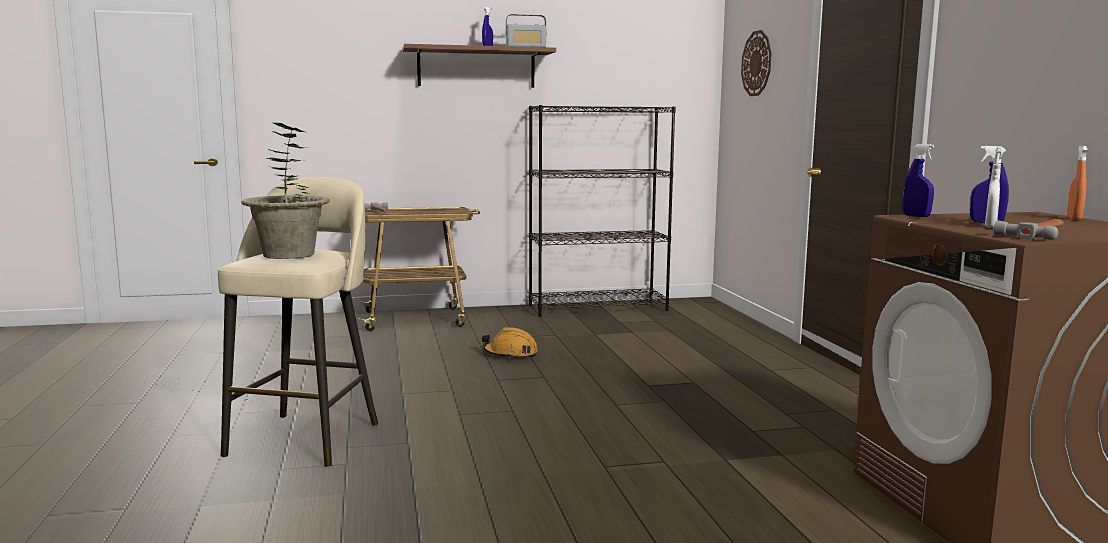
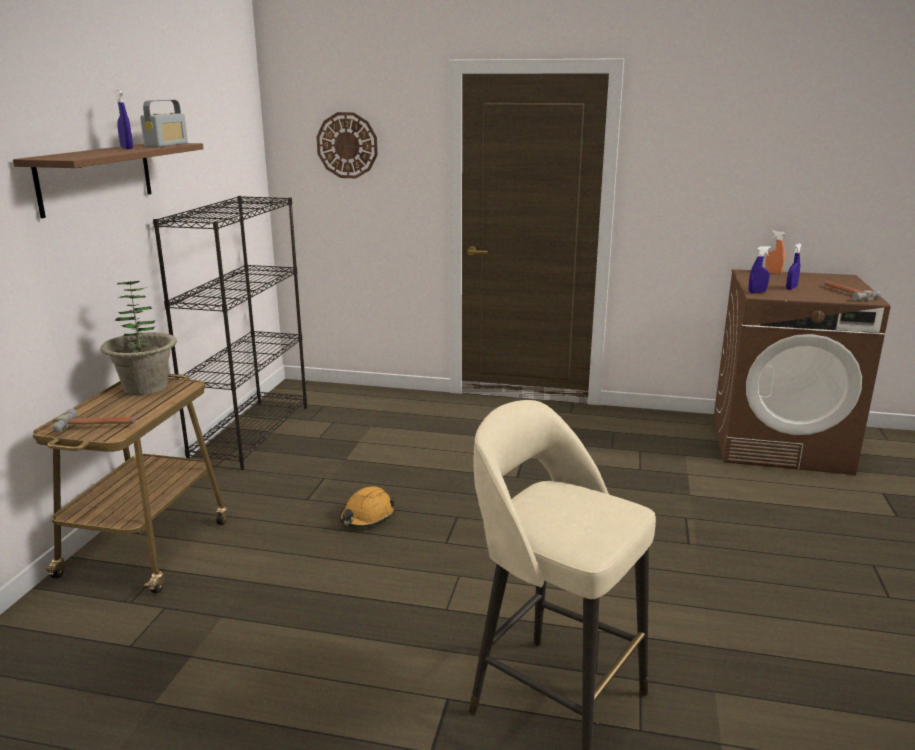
camera: 65 degrees left, 10 degrees up
potted plant [241,123,330,259] -> potted plant moved to [100,281,177,395]
white spray bottle [985,147,1002,228] -> none

